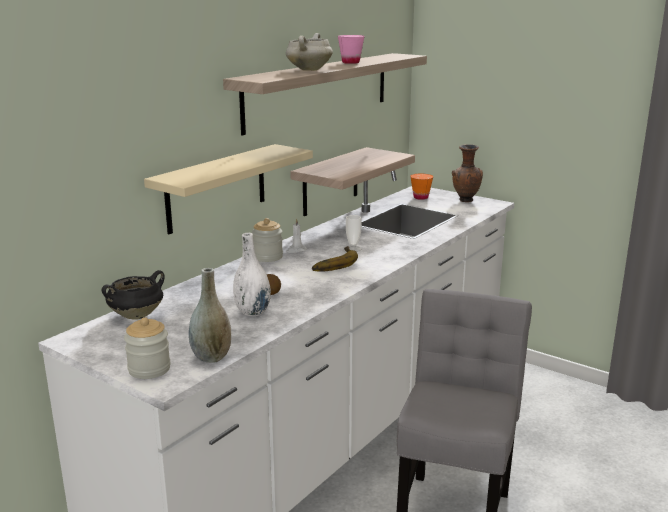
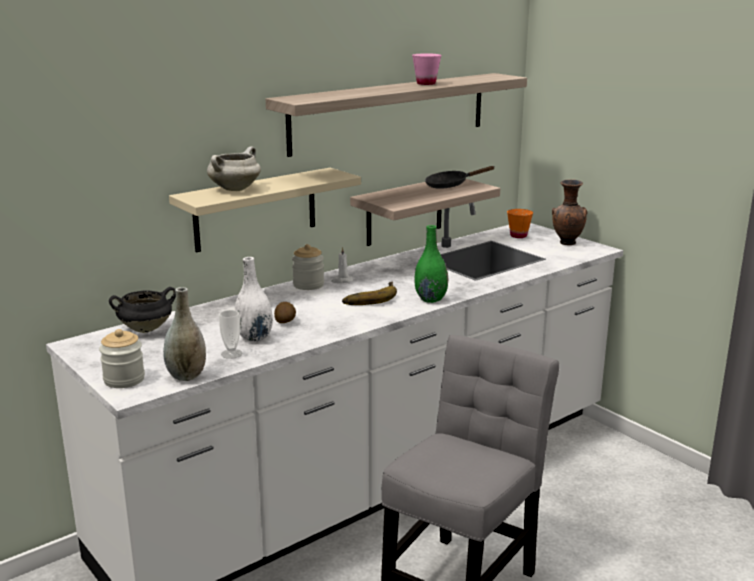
camera: 15 degrees right, 0 degrees up
white cooking pot [286,33,333,71] -> white cooking pot moved to [207,146,261,191]
cup [346,215,362,252] -> cup moved to [219,310,242,359]
none -> green vase [415,225,448,303]
none -> black frying pan [425,166,495,189]

